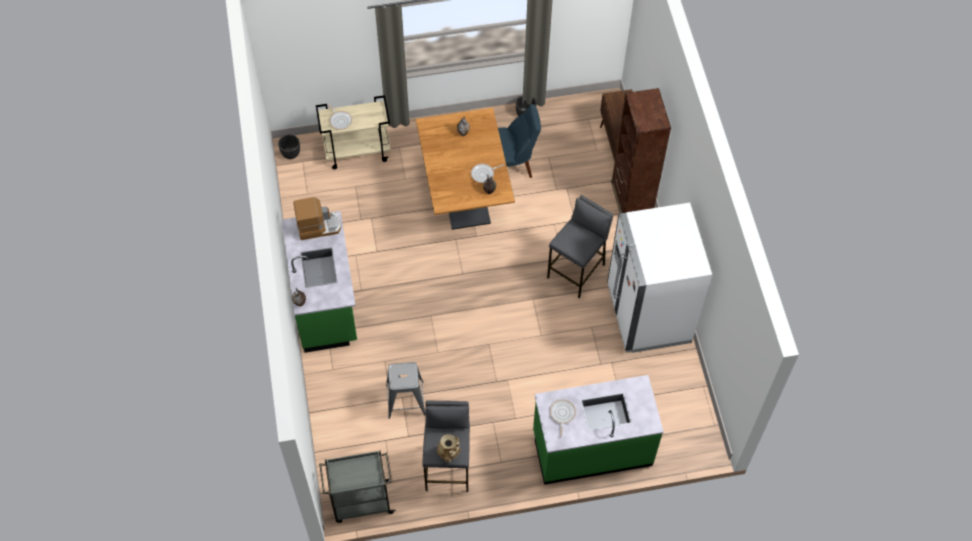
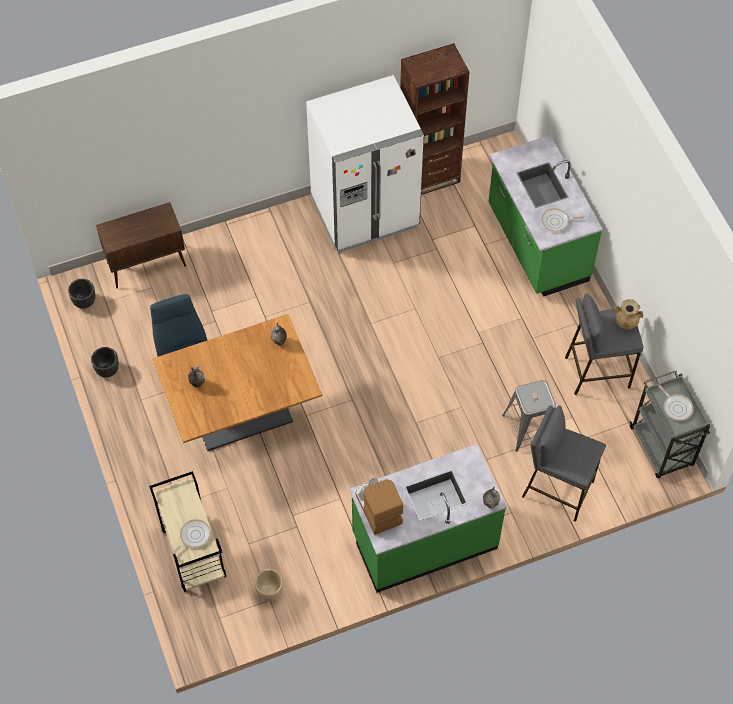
camera: 100 degrees left, 0 degrees up
black planter [278,134,300,159] -> black planter moved to [68,279,95,309]
frying pan [471,163,504,183] -> frying pan moved to [658,385,693,421]
grey stool [547,195,614,298] -> grey stool moved to [522,405,606,522]
brown bookcase [611,88,671,213] -> brown bookcase moved to [400,43,469,195]
none -> beige planter [254,569,283,601]

